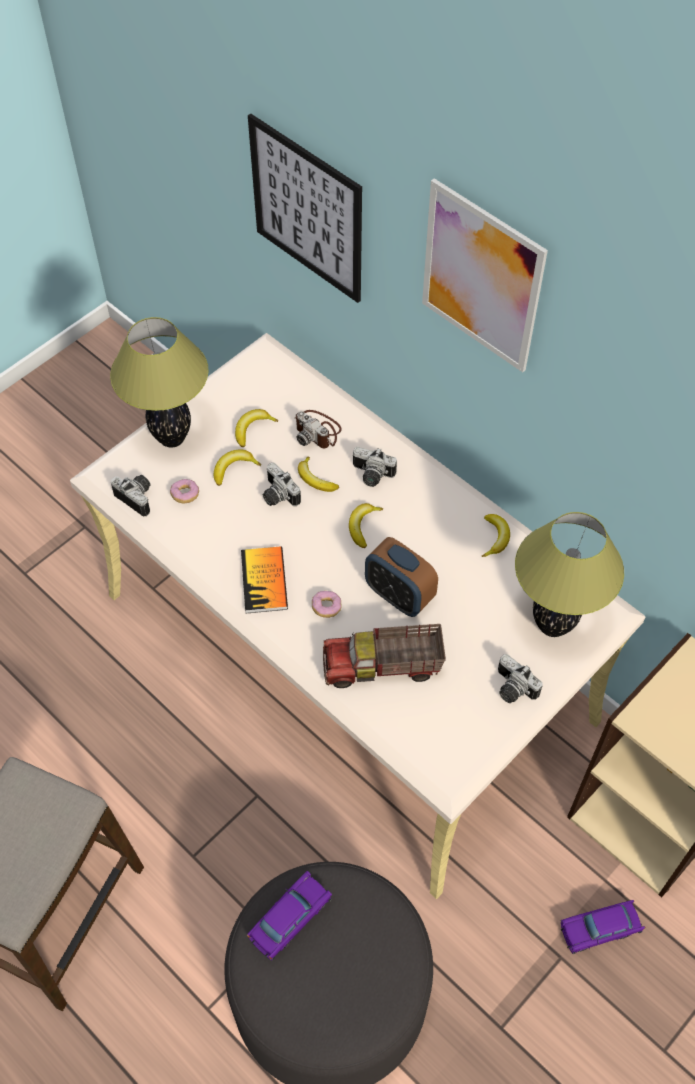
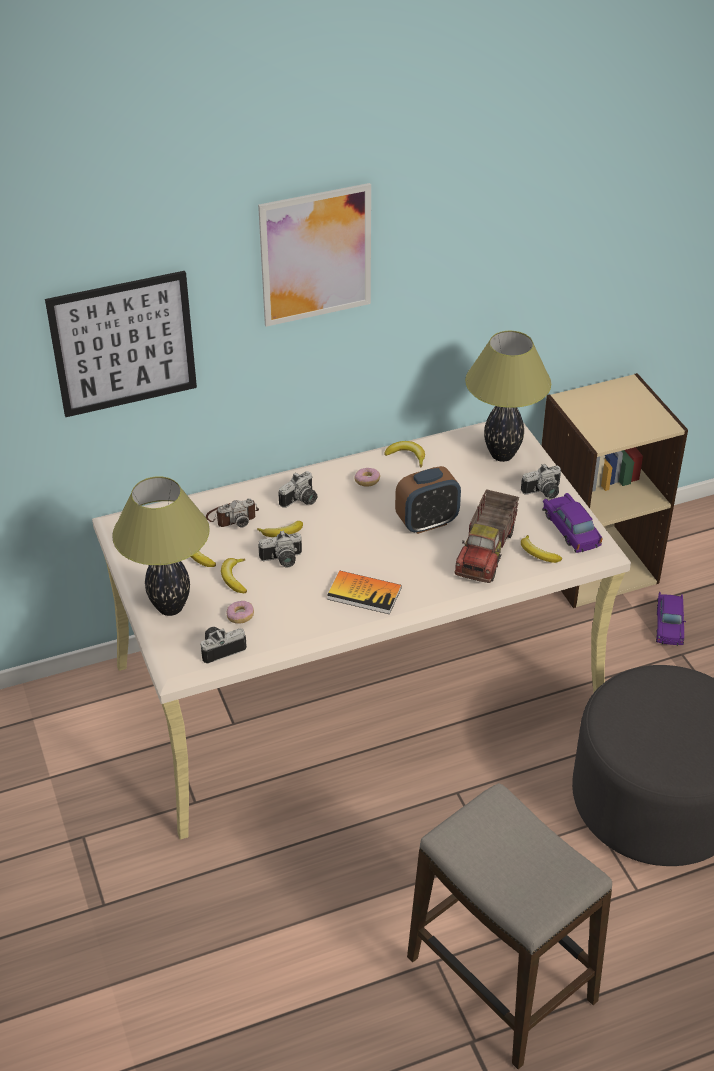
camera: 65 degrees left, 15 degrees down
purple toy car [247,871,332,961] -> purple toy car moved to [542,493,603,553]
donut [312,591,342,618] -> donut moved to [354,468,380,487]
banana [349,503,383,548] -> banana moved to [521,535,562,563]

